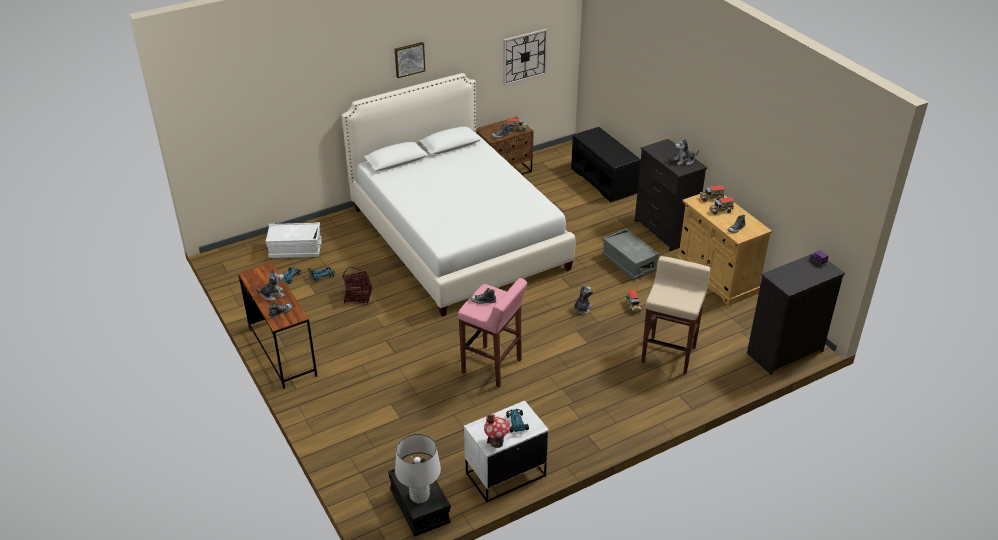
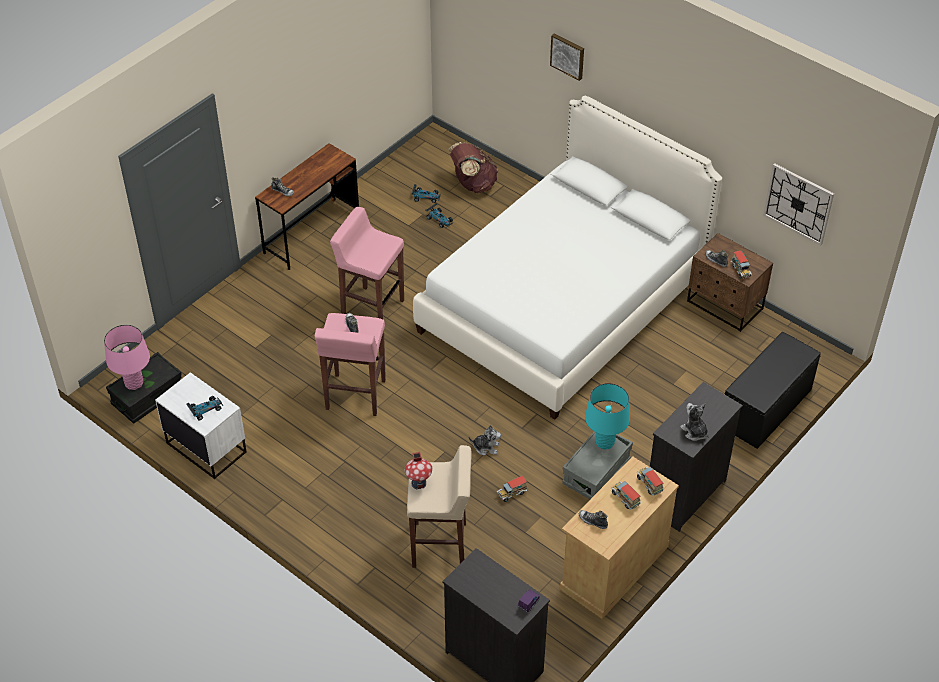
camera: 70 degrees right, 10 degrees up
plush toy [255,269,285,301] -> none
white storage box [266,222,322,258] -> brown backpack [448,142,498,193]
basket [342,267,372,304] -> none
picture [395,42,425,78] -> picture moved to [550,33,584,81]
white table lamp [395,434,441,504] -> pink table lamp [104,325,150,390]
toy house [484,414,510,448] -> toy house moved to [404,452,432,489]
none -> pink stool [330,207,404,319]
none -> turquoise table lamp [585,383,630,450]

